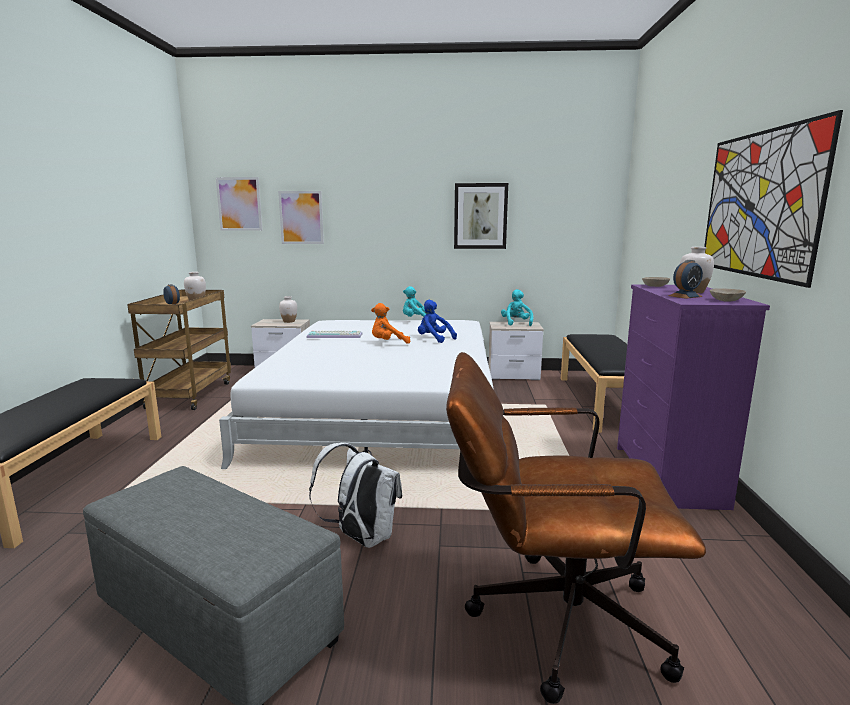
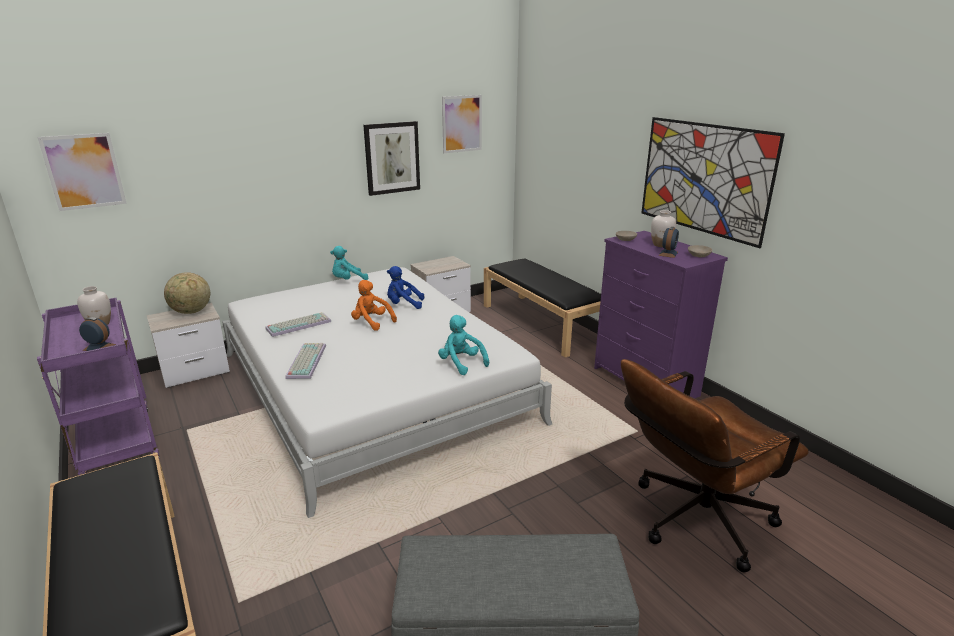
camera: 35 degrees left, 10 degrees up
brown cart [127,290,231,410] -> purple cart [37,298,160,475]
picture [278,191,324,244] -> picture moved to [442,95,482,153]
white vase [279,296,297,323] -> globe [164,272,210,314]
white backpack [309,443,402,548] -> none
orange plush toy [371,303,410,344] -> orange plush toy turned 90 degrees clockwise [351,280,397,331]
turquoise plush toy [501,289,533,326] -> turquoise plush toy moved to [438,315,489,375]
none -> keyboard [285,343,326,379]

